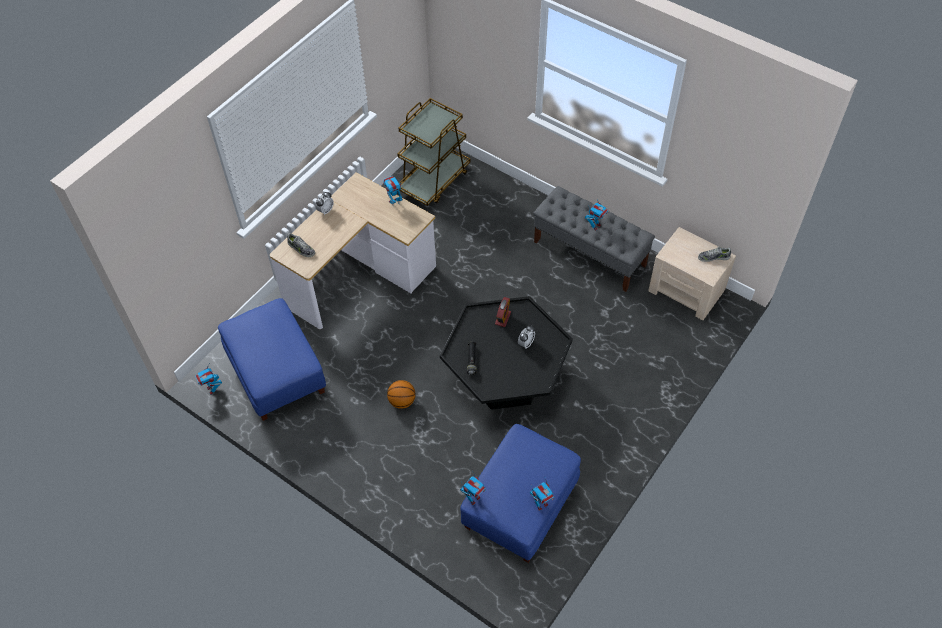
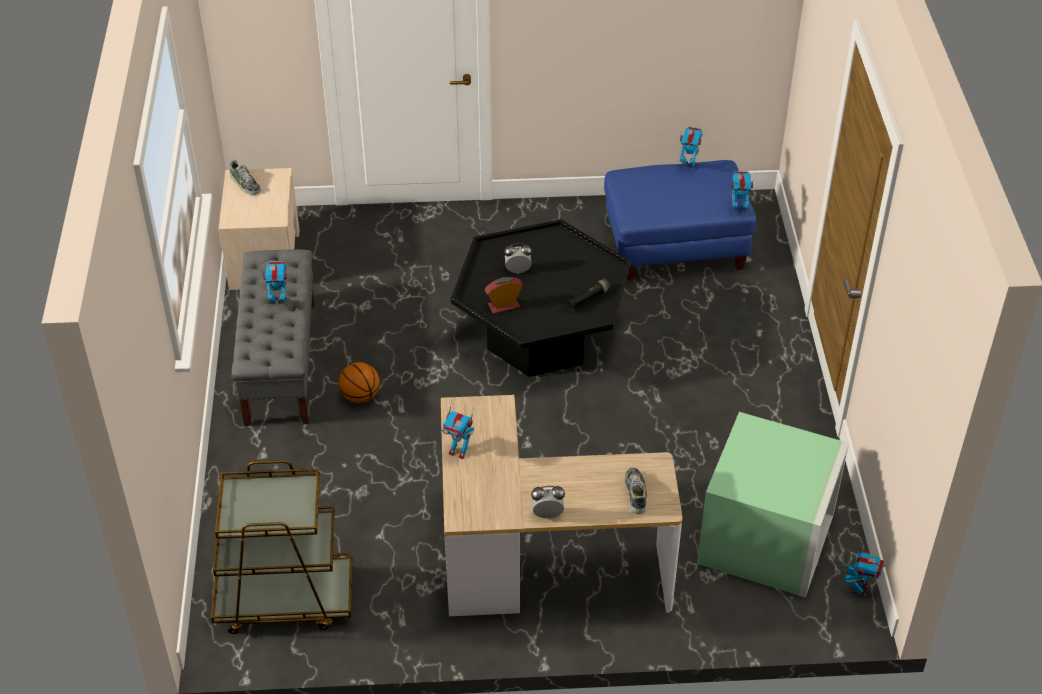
camera: 130 degrees left, 10 degrees down
blue ottoman [218,298,326,421] -> green storage box [697,412,849,598]
basketball [387,380,416,409] -> basketball moved to [339,362,380,403]

